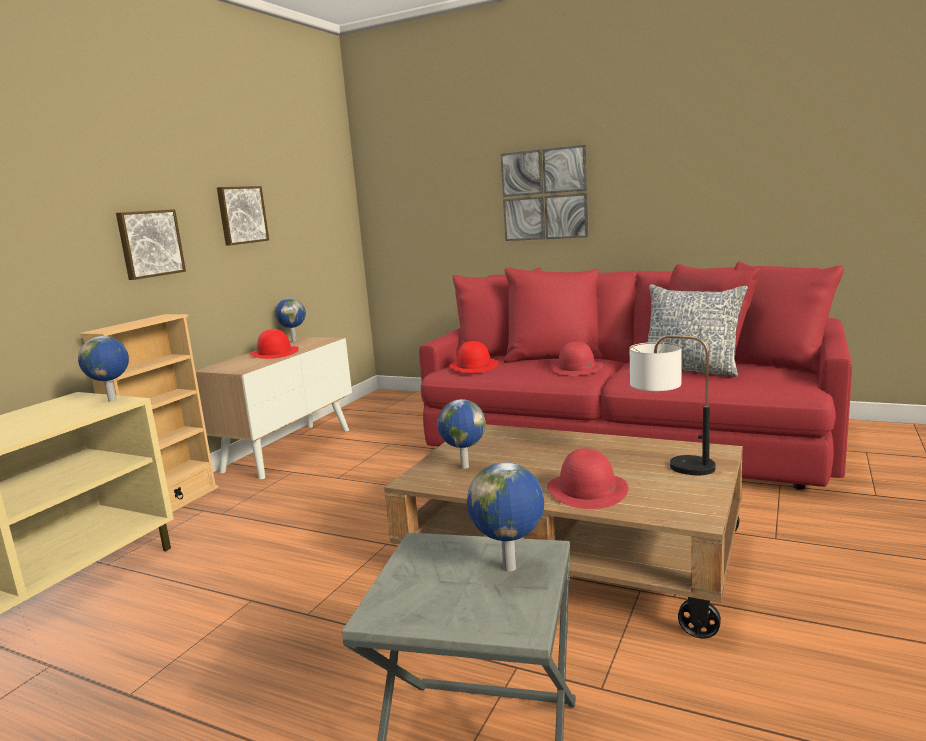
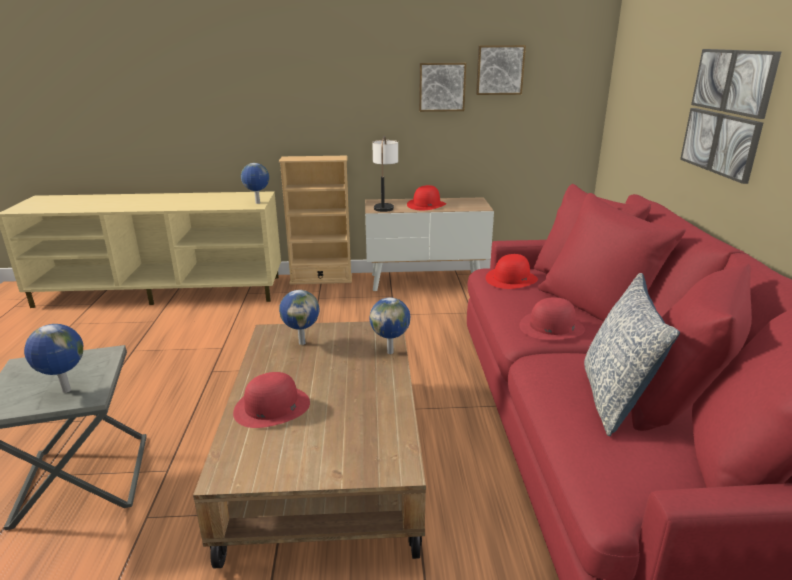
camera: 60 degrees right, 10 degrees up
picture [116,209,186,280] -> picture moved to [476,45,526,95]
globe [275,298,306,342] -> globe moved to [369,297,410,354]
table lamp [630,335,716,475] -> table lamp moved to [372,136,398,212]

